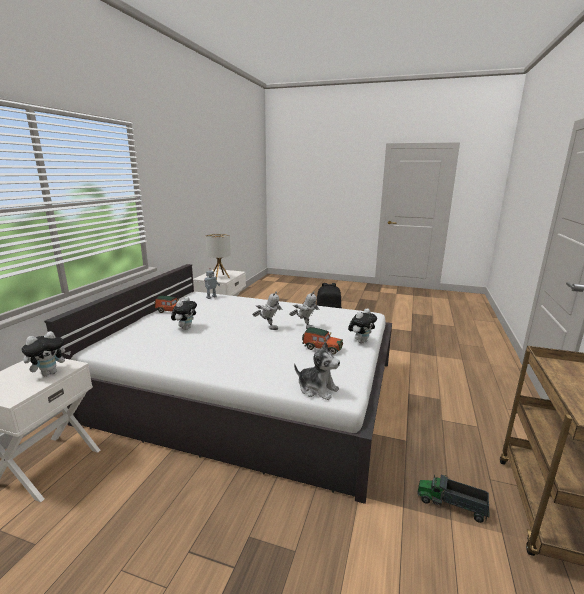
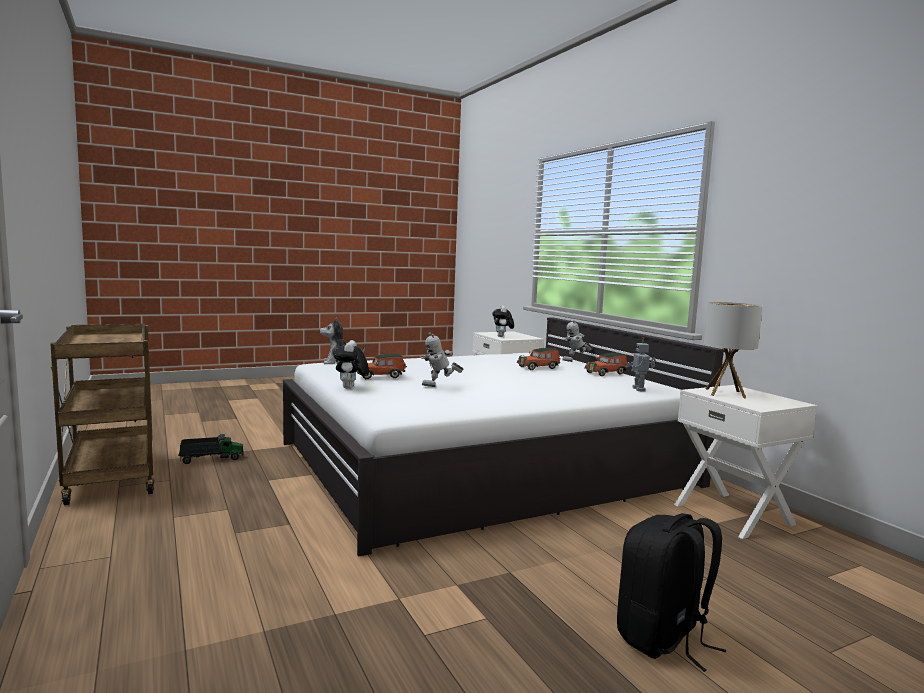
camera: 135 degrees right, 10 degrees down
plush toy [171,297,197,330] -> toy car [517,348,561,370]
toy robot [252,291,282,330] -> toy robot moved to [562,320,593,362]

